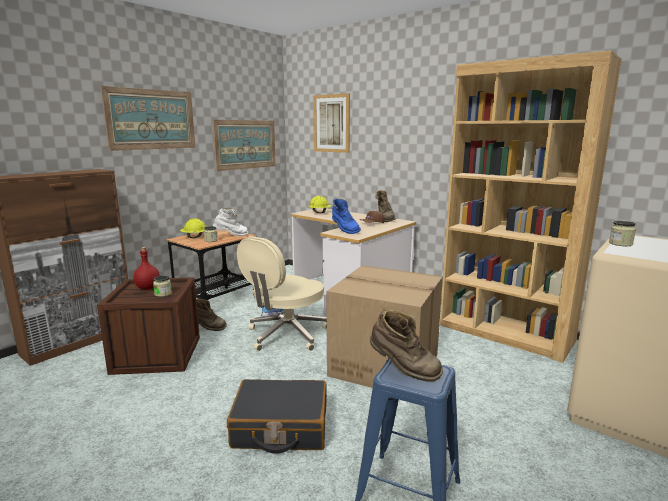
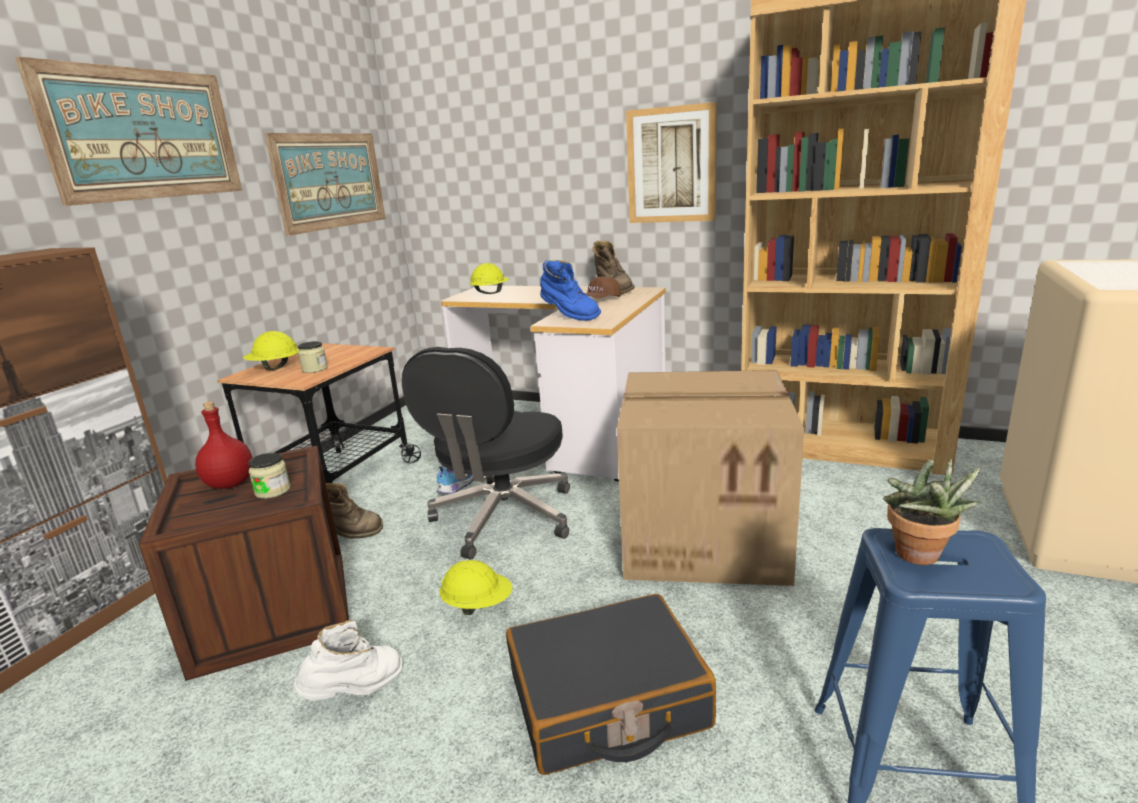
camera: 15 degrees left, 5 degrees up
white boot [213,208,248,236] -> white boot moved to [294,620,403,700]
beige office chair [237,236,327,351] -> black office chair [402,347,570,560]
picture [313,93,350,153] -> picture moved to [626,102,717,223]
brown boot [370,310,443,381] -> potted plant [883,459,981,565]
jar [609,221,636,246] -> none
none -> yellow hard hat [439,560,513,615]

